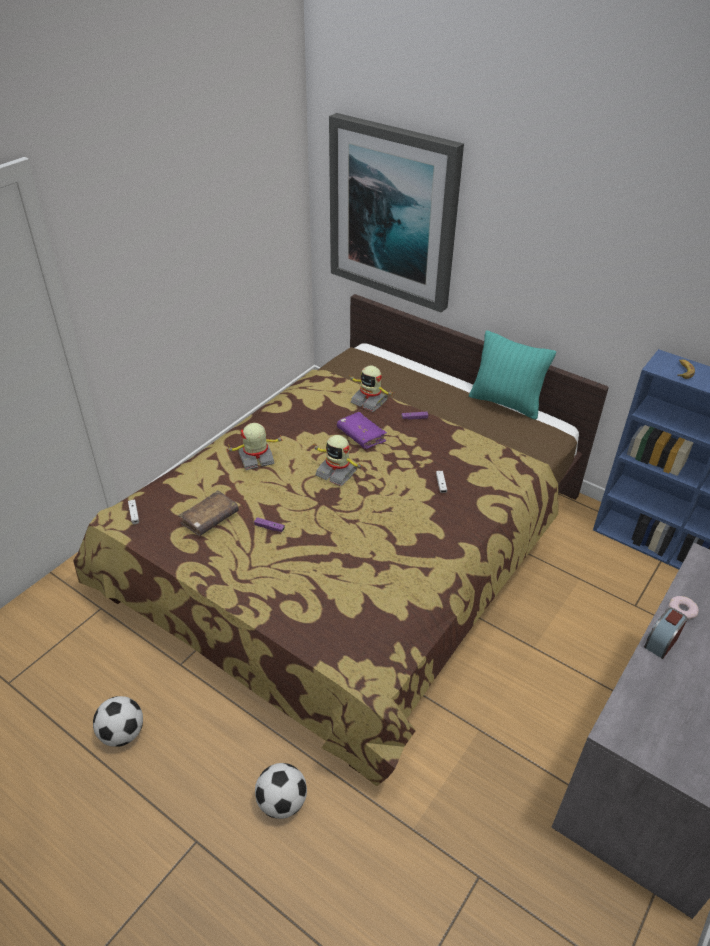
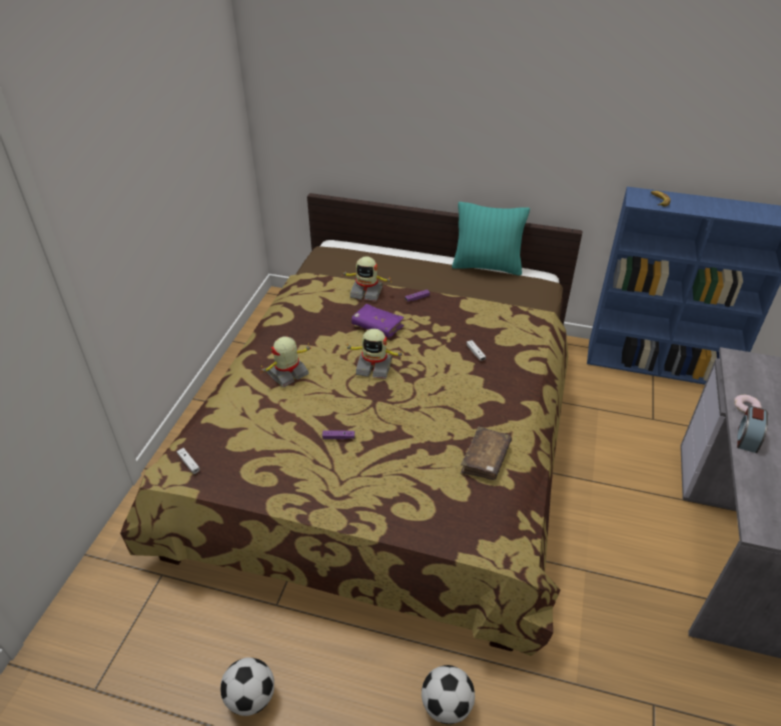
camera: 20 degrees left, 0 degrees up
brown book [178,490,239,536] -> brown book moved to [461,427,512,480]
picture [329,113,464,312] -> none

